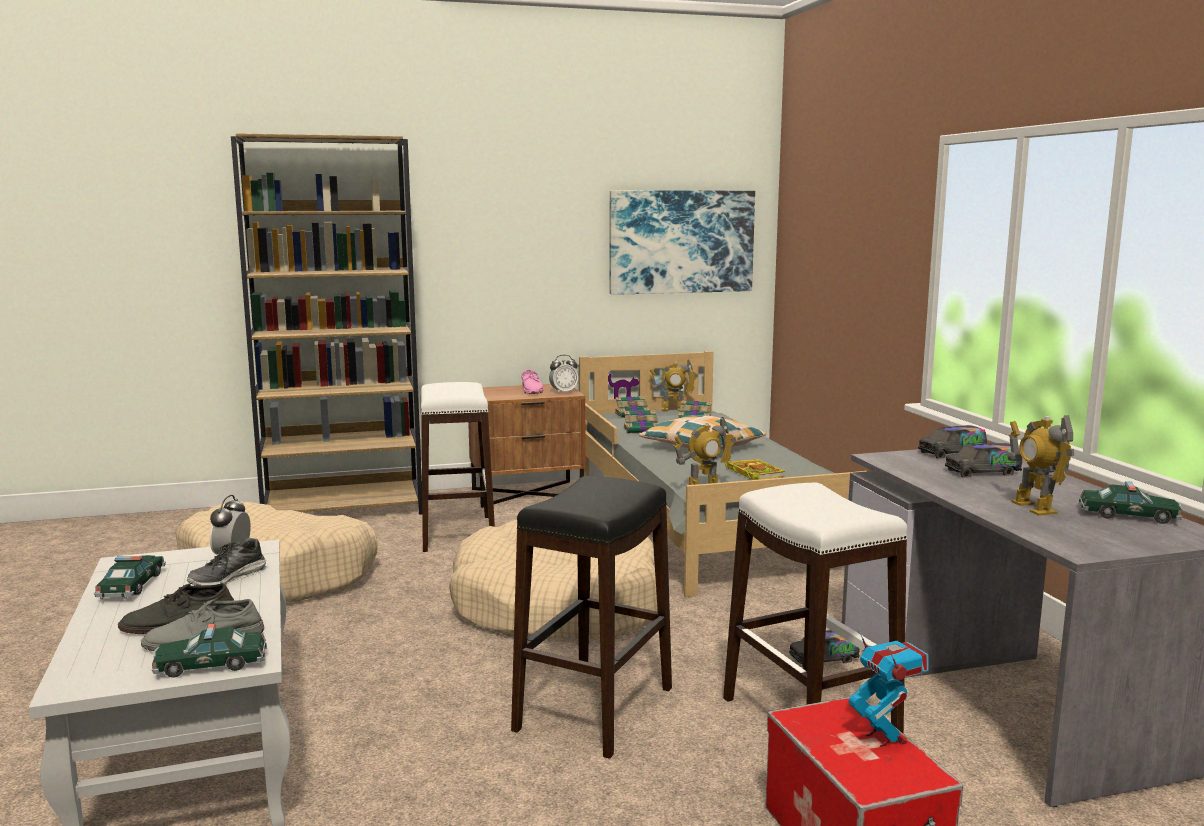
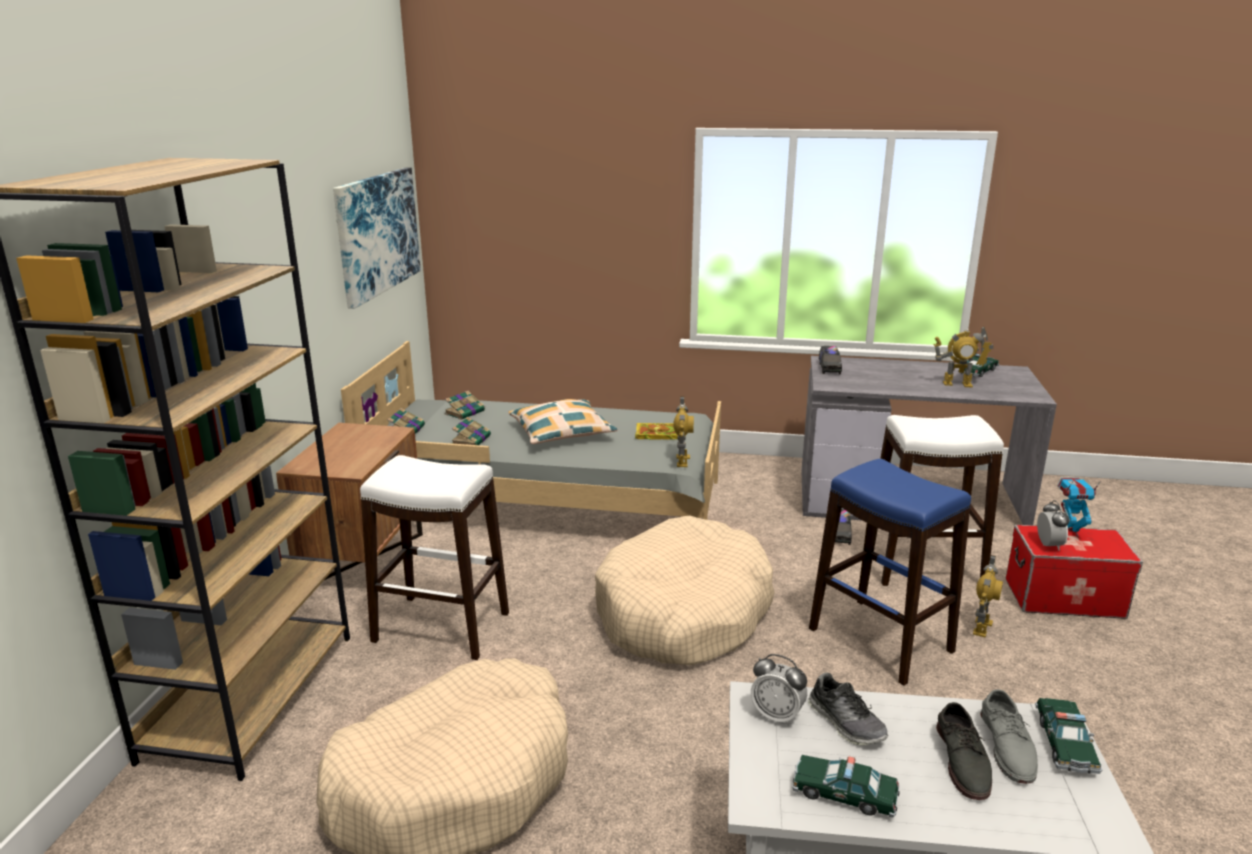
camera: 65 degrees left, 10 degrees up
black stool [511,476,672,759] -> blue stool [809,459,971,685]
pink shoe [522,370,544,394] -> none
alarm clock [549,355,578,393] -> alarm clock moved to [1037,500,1069,551]
toy robot [650,358,698,411] -> toy robot moved to [973,555,1003,638]
toy truck [945,443,1022,478] -> none

